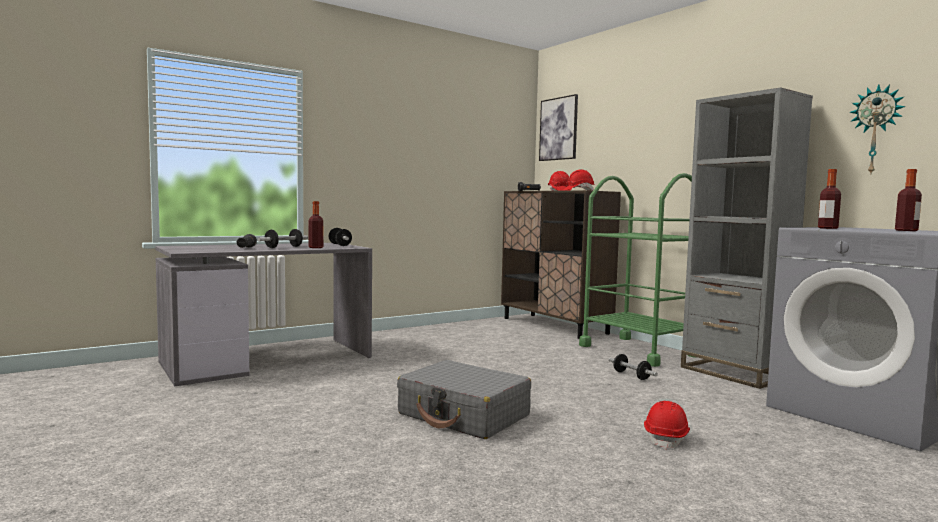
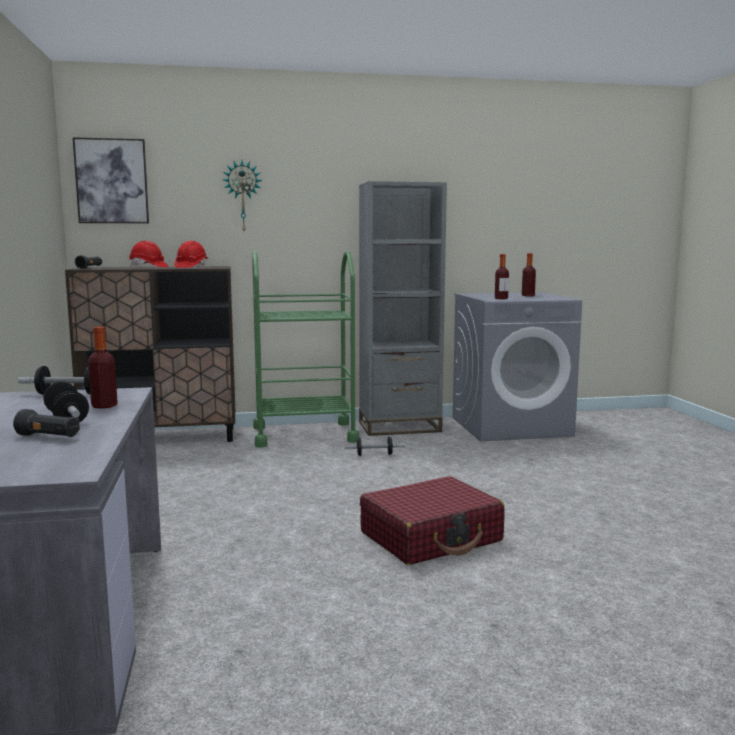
camera: 65 degrees left, 5 degrees up
grey suitcase [397,360,531,439] -> red suitcase [360,476,505,565]
red hard hat [644,401,690,450] -> none
wall clock [849,84,906,173] -> wall clock moved to [223,161,263,231]

